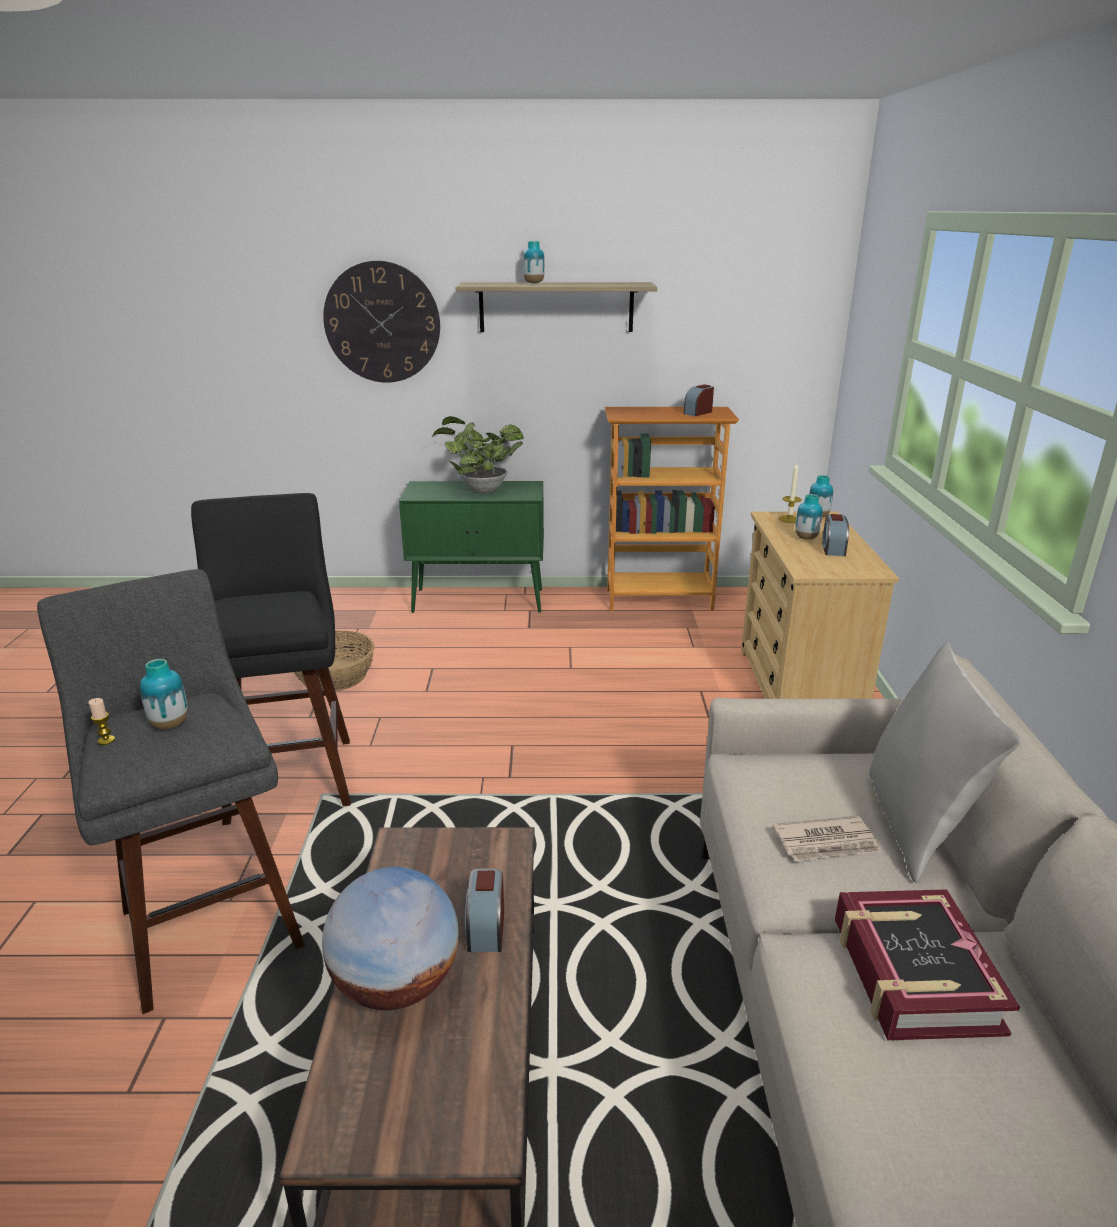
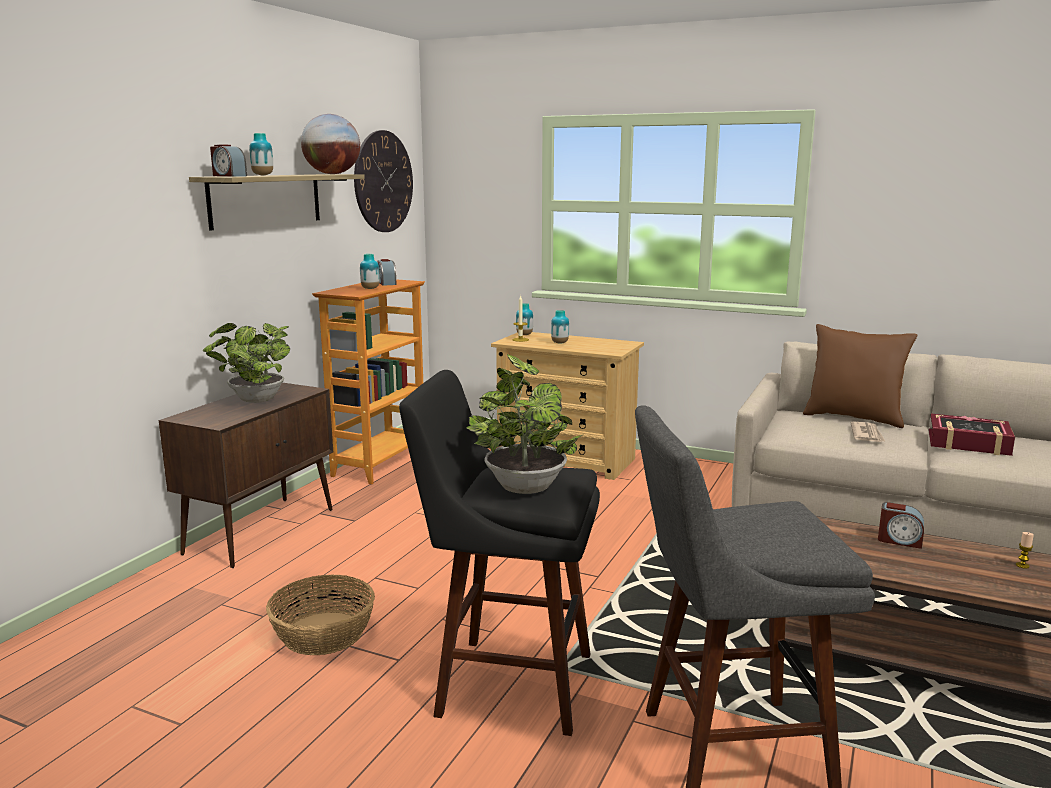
camera: 65 degrees left, 10 degrees down
candle [89,698,115,745] -> candle moved to [1016,532,1034,569]
vase [140,659,188,730] -> vase moved to [360,254,379,289]
globe [322,867,459,1010] -> globe moved to [301,114,360,174]
wall clock [323,261,440,383] -> wall clock moved to [354,130,413,232]
green cabinet [399,481,544,613] -> brown cabinet [159,383,333,568]
alarm clock [822,514,849,556] -> alarm clock moved to [210,145,247,177]
grey pillow [869,641,1022,883] -> brown pillow [803,324,917,428]
none -> potted plant [466,354,582,494]

